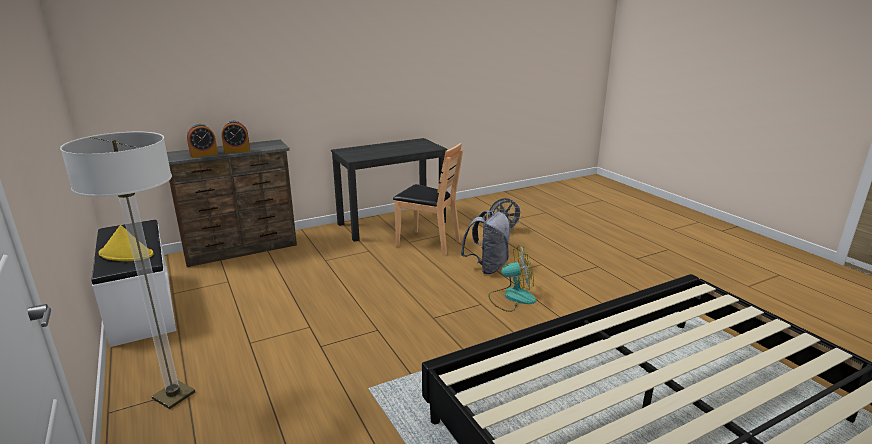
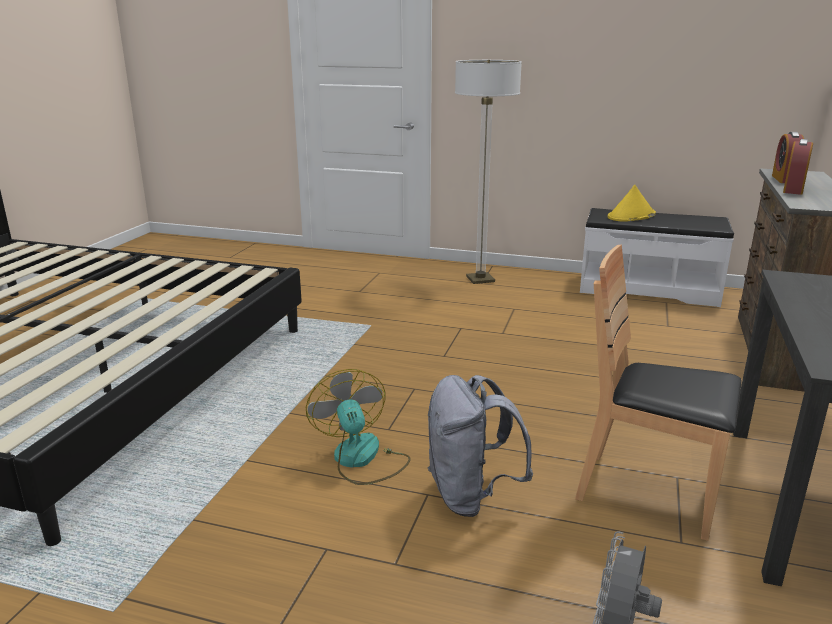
camera: 135 degrees right, 0 degrees up
brown chair [393,143,463,256] -> brown chair turned 45 degrees clockwise [575,245,742,541]
fan [488,245,536,312] -> fan turned 120 degrees clockwise [306,369,411,485]

